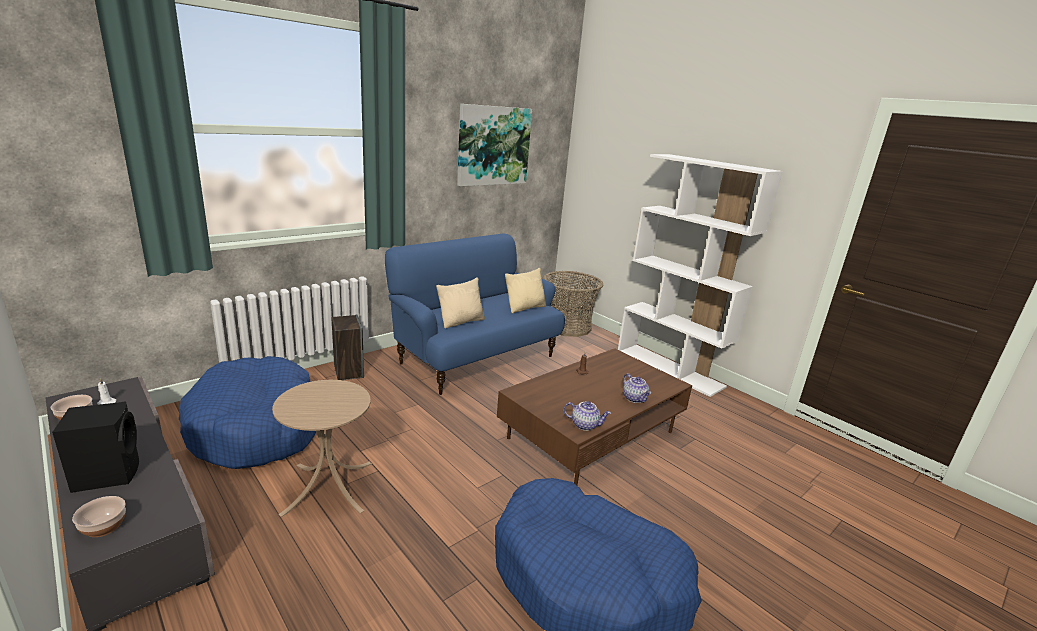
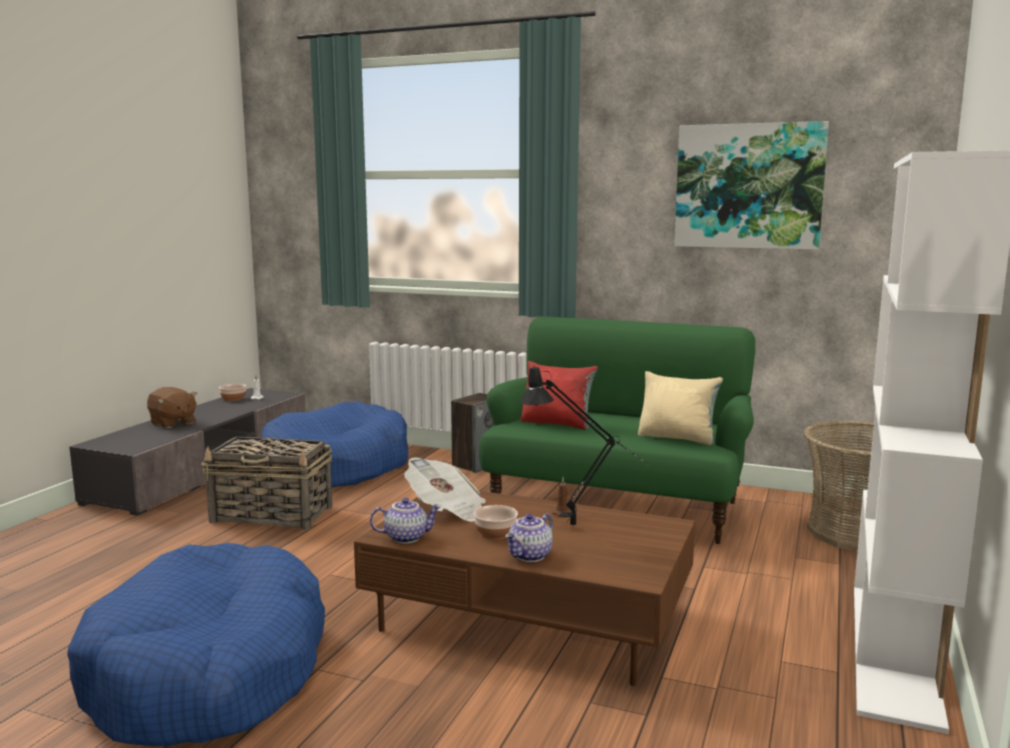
camera: 65 degrees right, 10 degrees down
black speaker [52,401,139,493] -> brown plush toy [147,387,197,428]
bowl [72,496,126,537] -> bowl moved to [473,505,518,539]
beige side table [272,380,372,517] -> basket [201,437,332,530]
blue sofa [385,234,565,395] -> green sofa [479,316,755,545]
beige pillow [436,278,485,329] -> red pillow [521,361,598,430]
teapot [564,401,611,431] -> teapot turned 90 degrees counterclockwise [370,498,441,543]
none -> newspaper [404,457,486,522]
none -> black table lamp [520,365,648,525]

